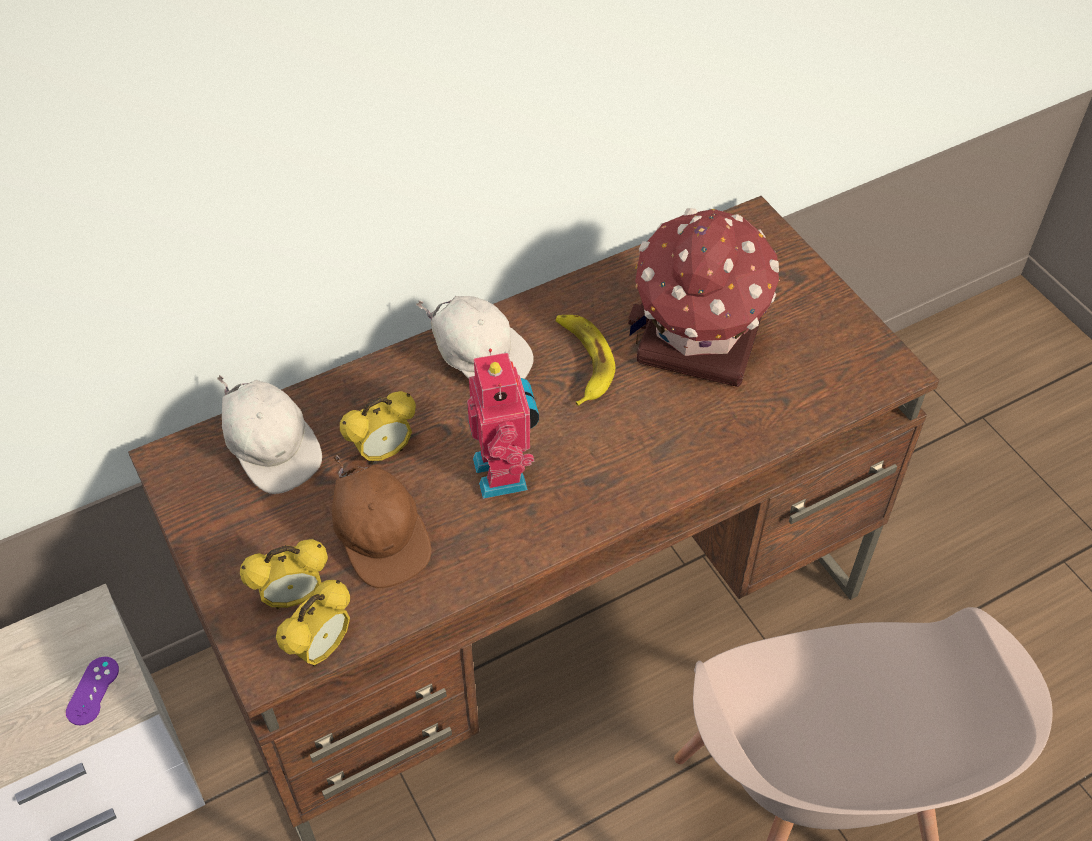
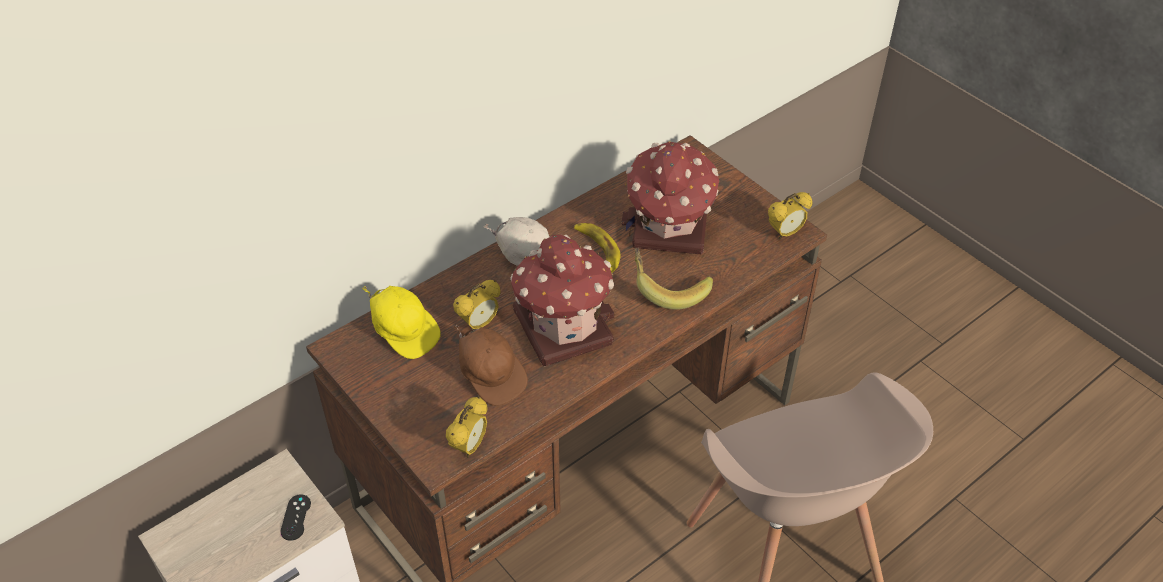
camera: 10 degrees left, 5 degrees down
purple game controller [66,657,119,725] -> black game controller [280,494,311,541]
white cap [217,375,322,494] -> yellow cap [362,286,441,359]
alarm clock [240,539,328,609] -> alarm clock moved to [768,192,812,240]
toy robot [467,349,539,499] -> toy house [510,235,614,367]
none -> banana [635,248,713,309]

